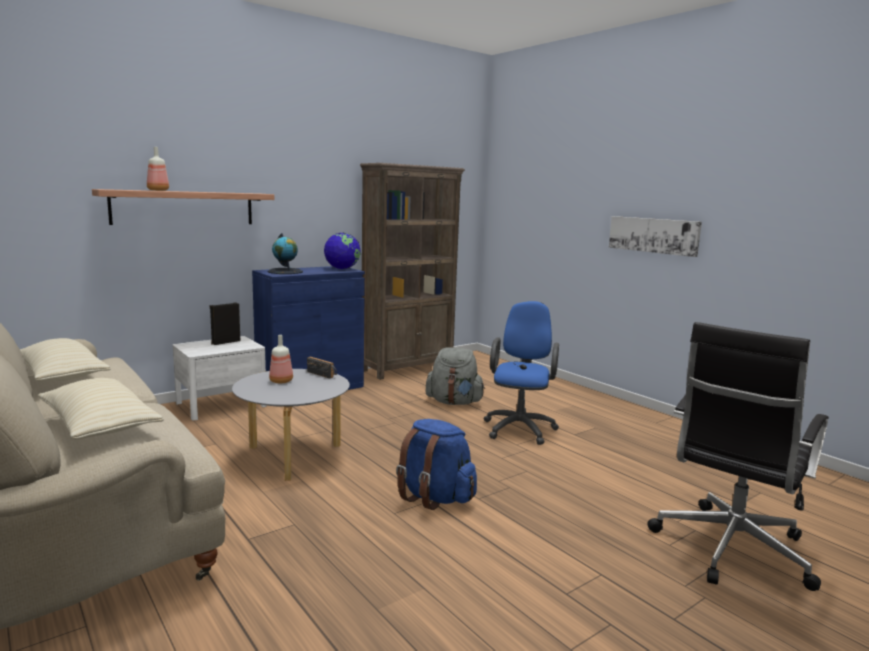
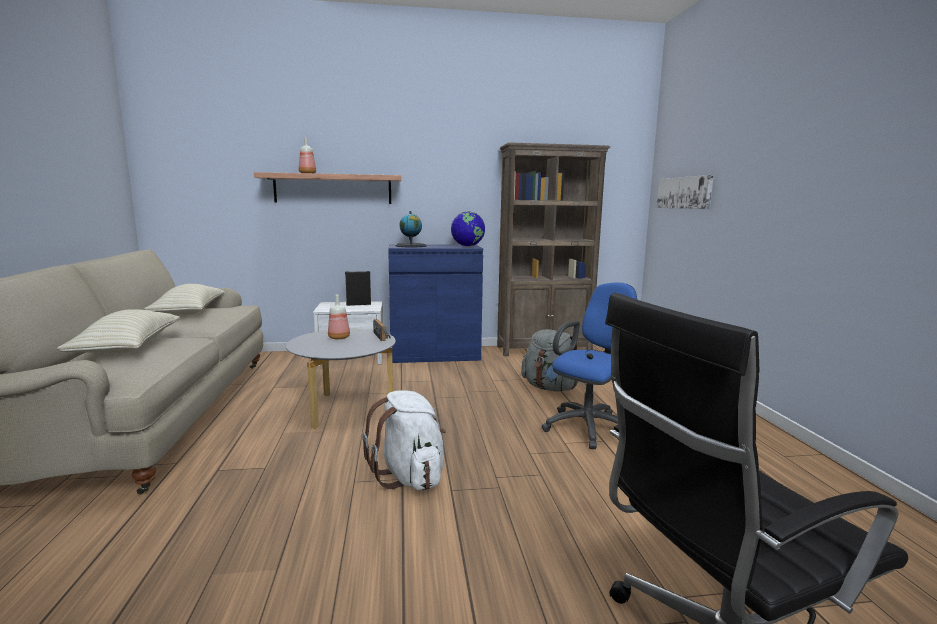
camera: 30 degrees right, 0 degrees up
blue backpack [396,419,477,510] -> white backpack [363,390,446,490]
picture [609,216,702,257] -> picture moved to [657,175,714,209]

